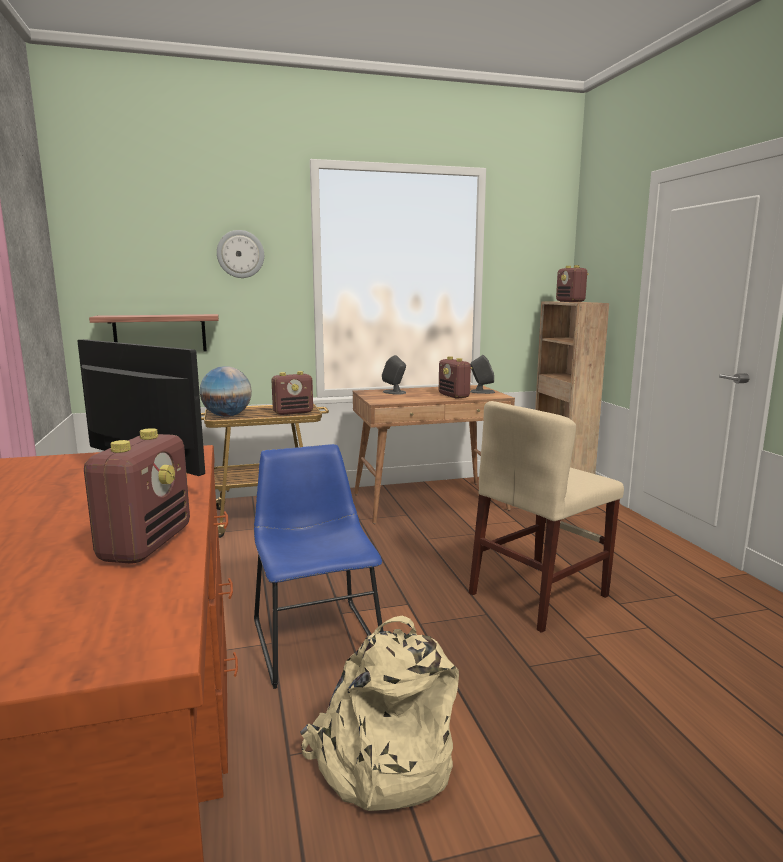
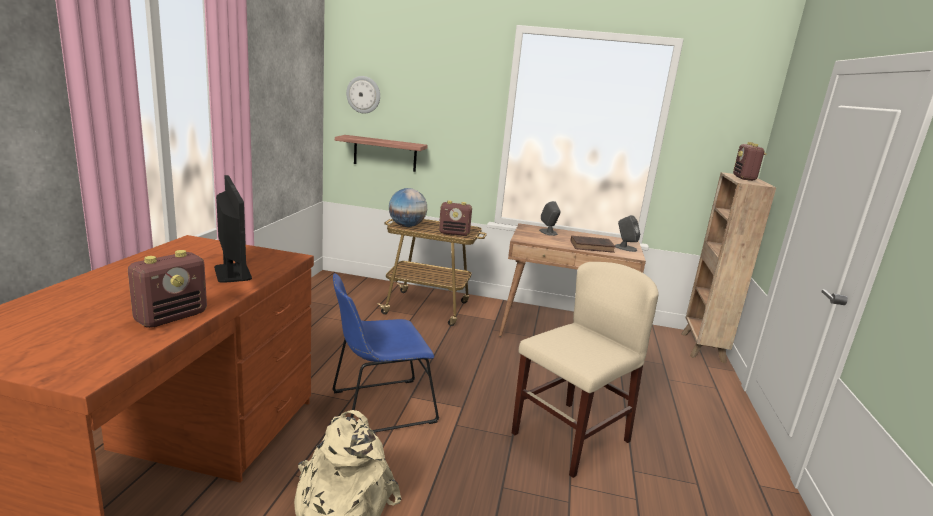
camera: 25 degrees right, 5 degrees up
wall clock [217,230,264,278] -> wall clock moved to [346,76,380,113]
blue chair [254,444,383,689] -> blue chair turned 120 degrees counterclockwise [332,273,439,433]
radio [439,356,472,399] -> brown book [571,236,616,253]
beige chair [469,401,624,633] -> beige chair turned 150 degrees clockwise [512,262,659,478]

